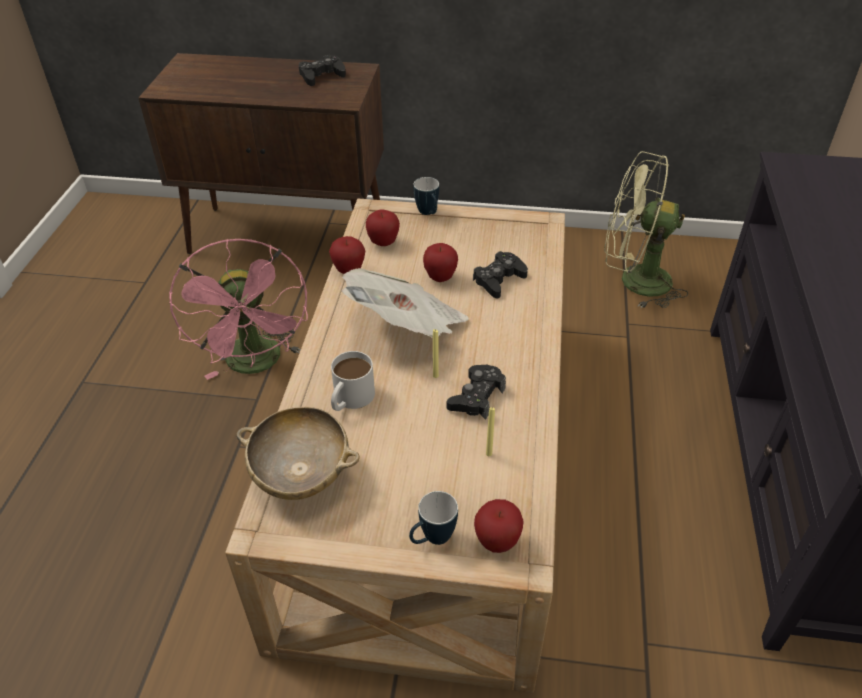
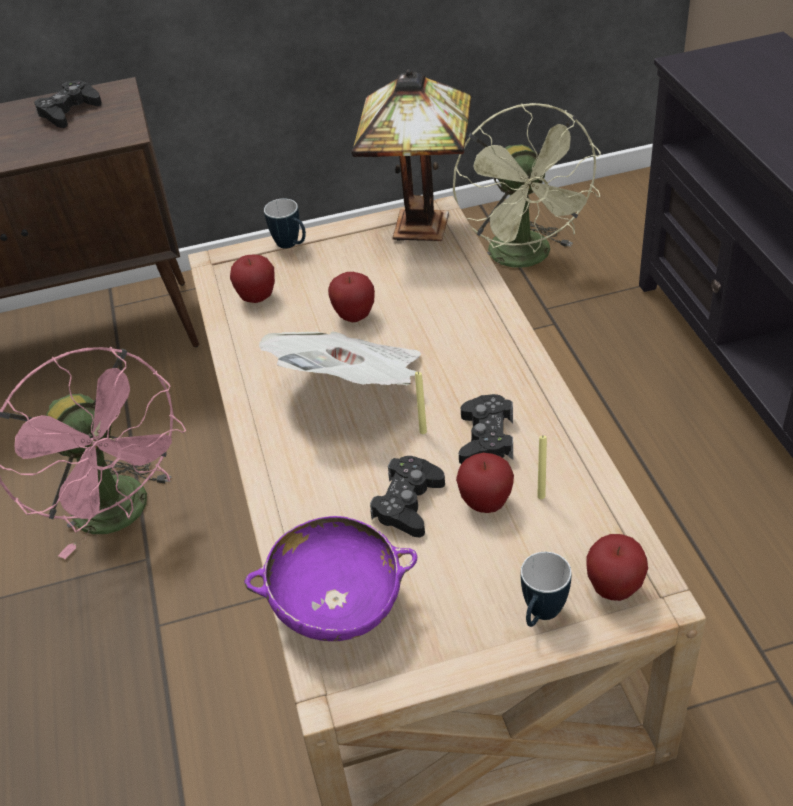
camera: 20 degrees left, 0 degrees up
beige bowl [236,407,360,500] -> purple bowl [244,516,417,641]
apple [329,236,365,274] -> apple moved to [456,453,514,513]
white mug [331,351,375,411] -> none
black game controller [473,251,528,299] -> black game controller moved to [370,456,445,537]
green fan [604,151,688,309] -> green fan turned 90 degrees counterclockwise [453,103,601,268]
none -> table lamp [352,69,471,242]

